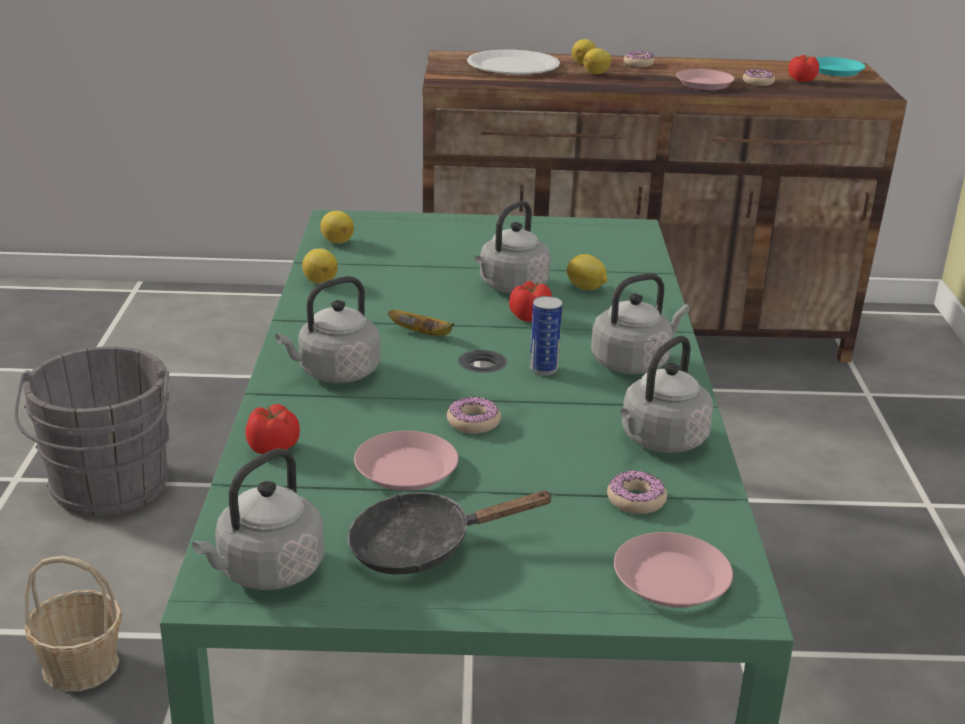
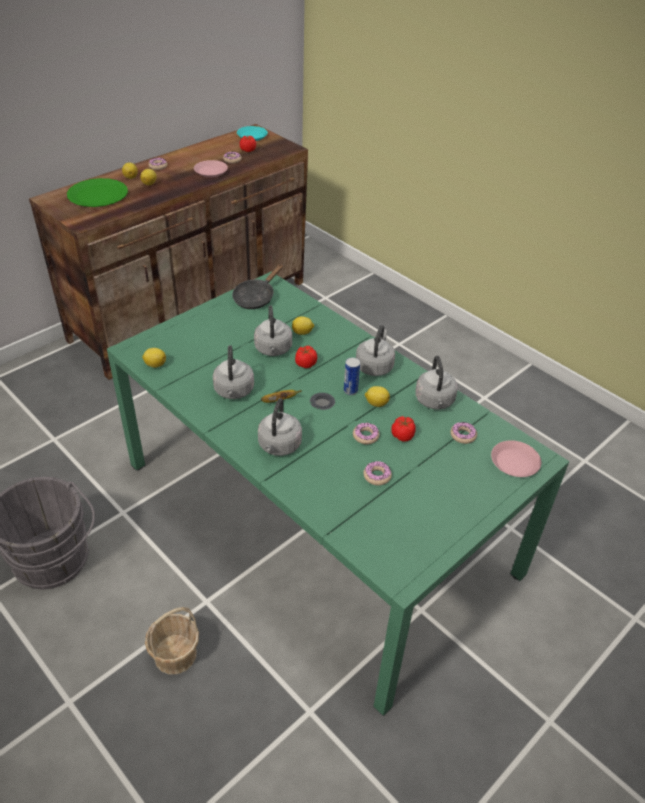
camera: 45 degrees left, 15 degrees up
grey kettle [192,448,324,590] -> grey kettle moved to [213,345,254,399]
tomato [245,404,300,454] -> tomato moved to [391,416,416,442]
lemon [302,248,338,284] -> lemon moved to [365,386,390,407]
black frying pan [347,491,554,575] -> black frying pan moved to [232,264,283,309]
pink plate [354,431,458,491] -> donut [363,461,392,486]
white plate [467,50,560,74] -> green plate [67,178,128,207]

